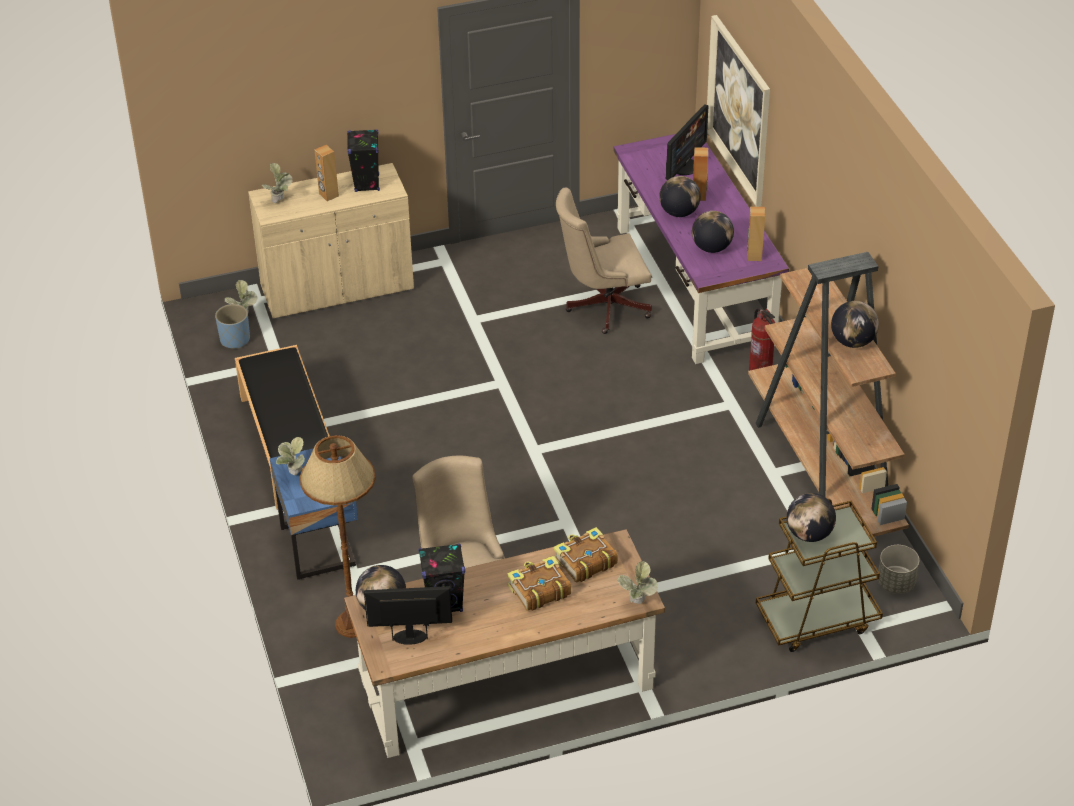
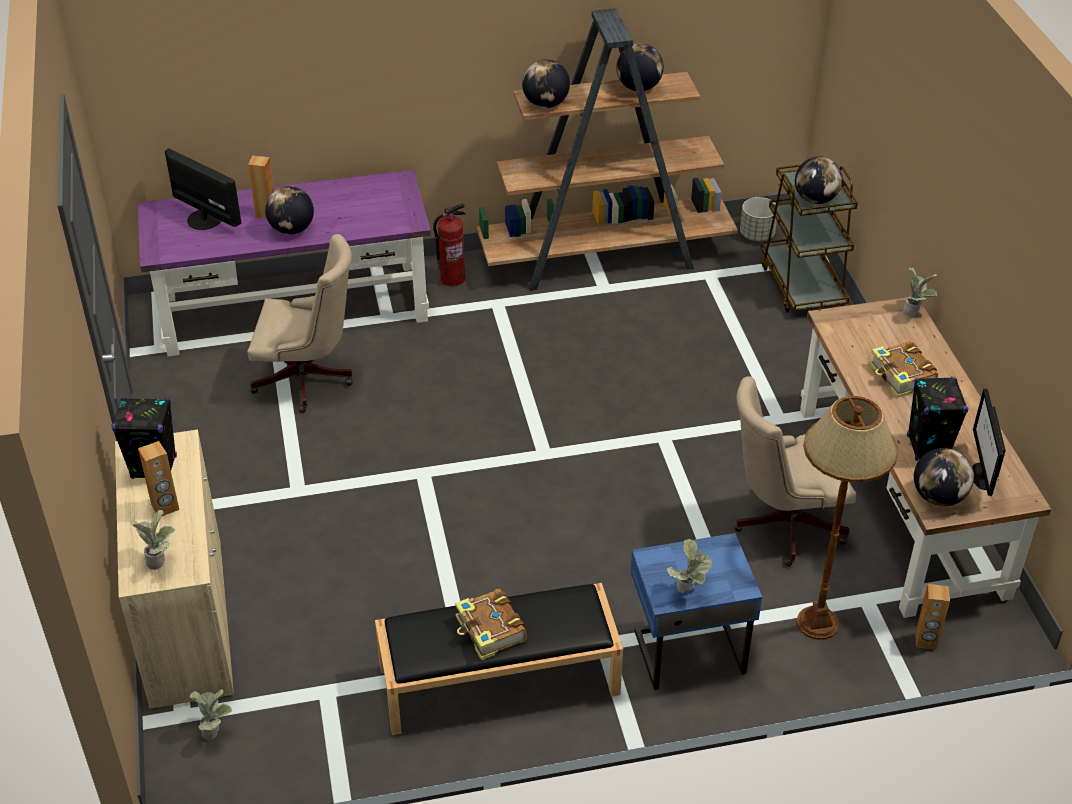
camera: 85 degrees left, 0 degrees up
blue planter [215,304,250,349] -> none
book [553,527,618,583] -> book moved to [455,589,526,660]
beige office chair [556,188,652,334] -> beige office chair turned 75 degrees counterclockwise [247,234,353,413]
globe [692,211,734,253] -> globe moved to [522,59,570,108]
picture [707,15,770,207] -> none
brown speaker [747,207,765,261] -> brown speaker moved to [915,584,950,650]

